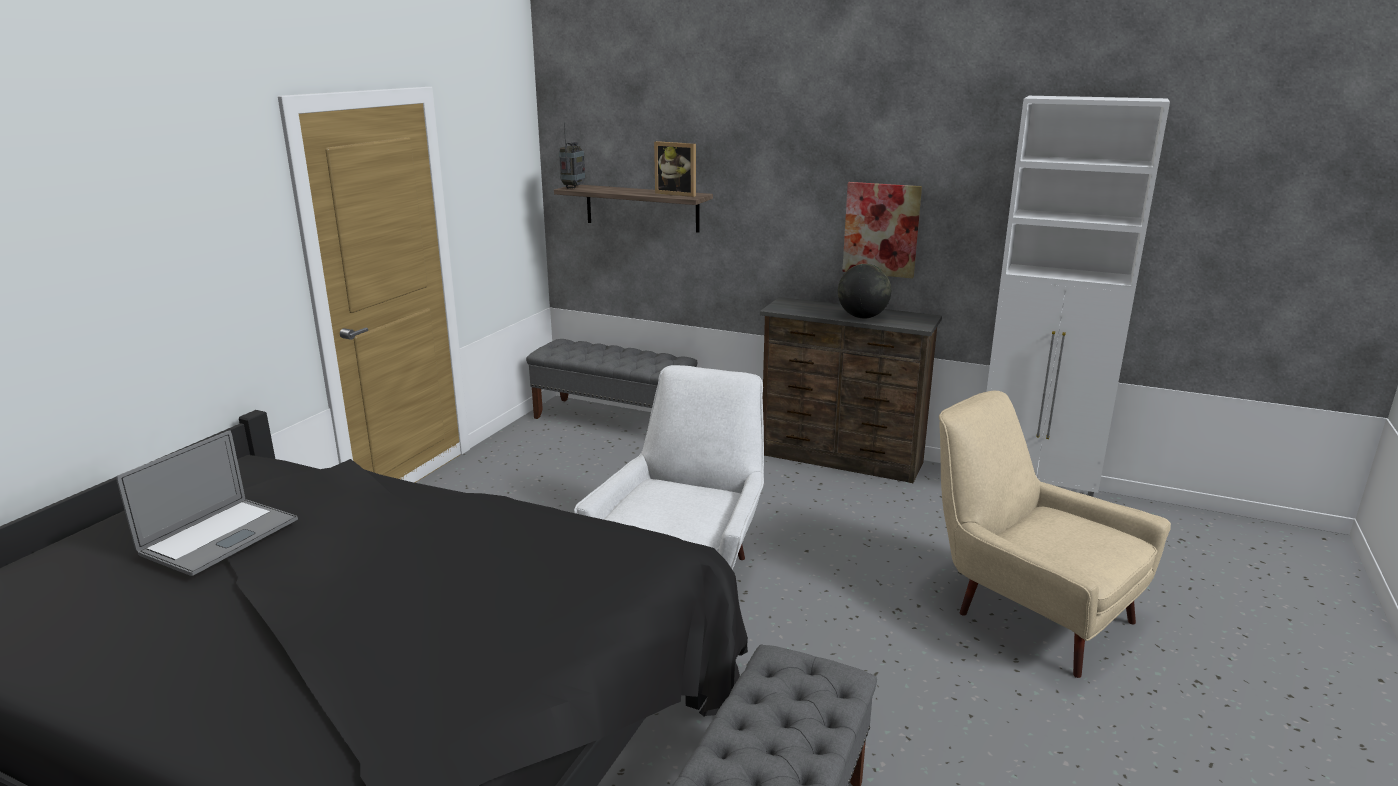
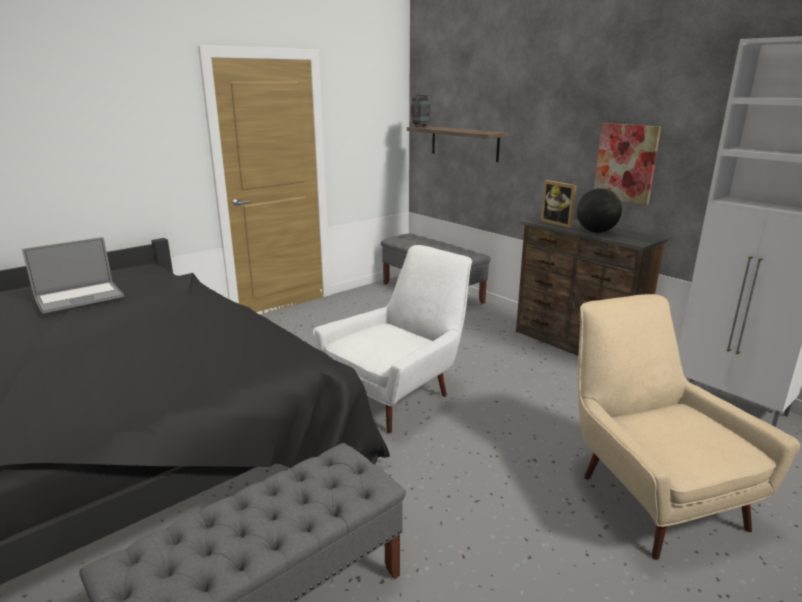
camera: 25 degrees right, 0 degrees up
picture frame [654,141,696,197] -> picture frame moved to [541,180,577,228]

